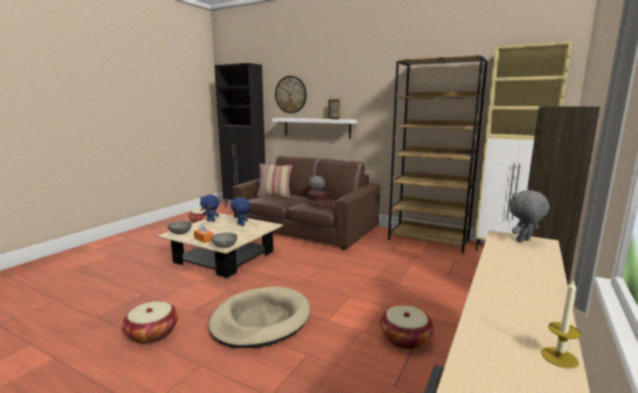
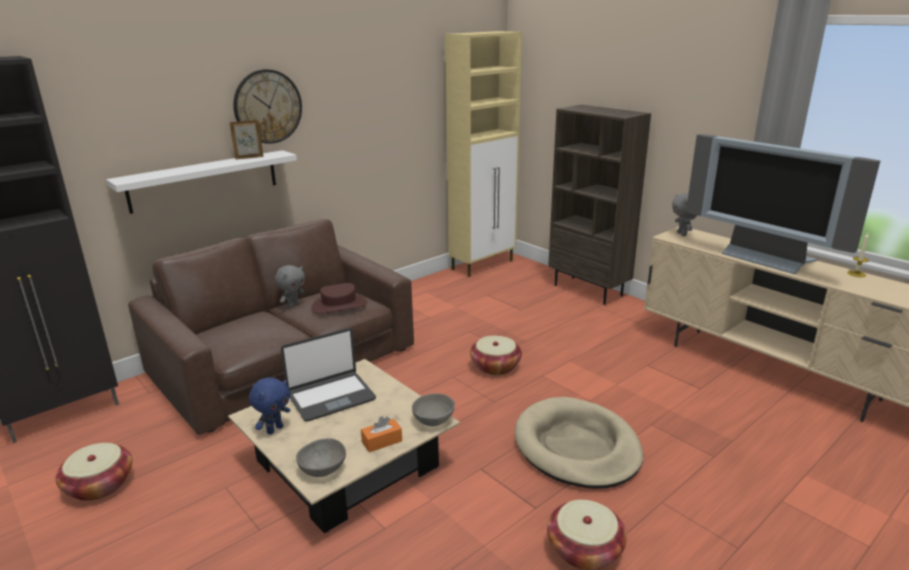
camera: 70 degrees left, 10 degrees up
blue plush toy [231,197,250,226] -> laptop [281,328,376,422]
pillow [257,164,292,198] -> none
wall clock [275,76,307,113] -> wall clock moved to [233,69,302,144]
basket [380,305,434,349] -> basket moved to [470,336,522,375]
brown bookcase [388,55,488,253] -> none
none -> television [686,134,880,274]

